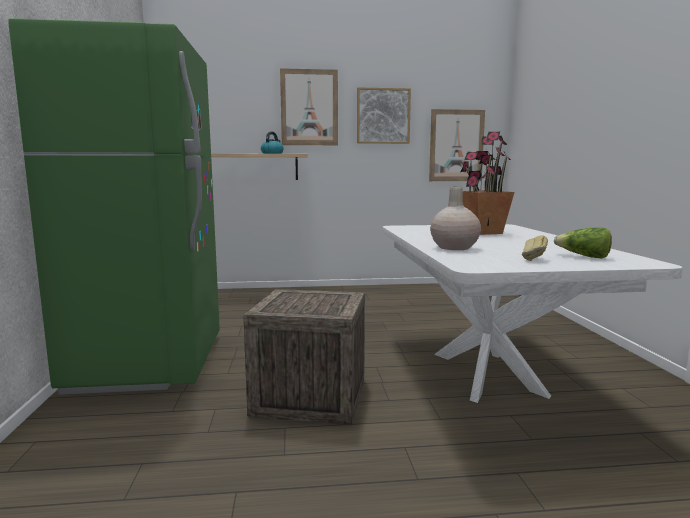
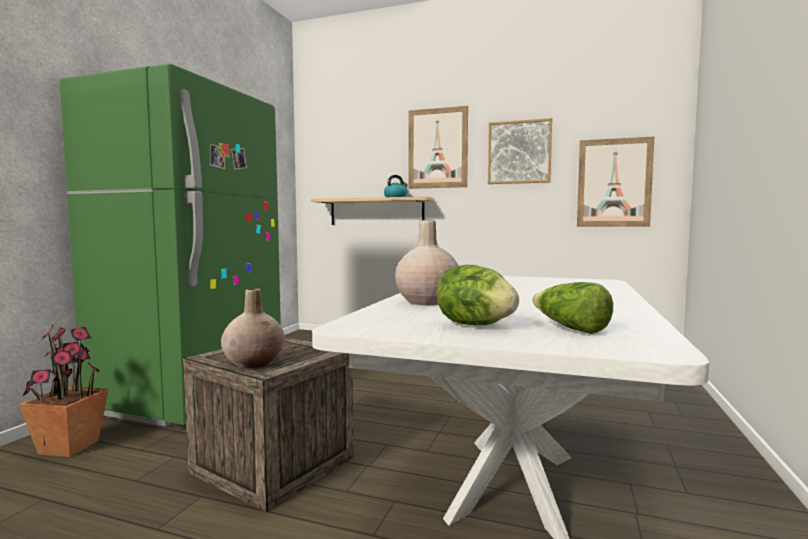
camera: 25 degrees right, 5 degrees down
potted plant [461,132,515,235] -> potted plant moved to [19,325,108,457]
bread [522,235,548,261] -> lettuce [437,265,519,325]
none -> beige vase [221,288,285,369]

